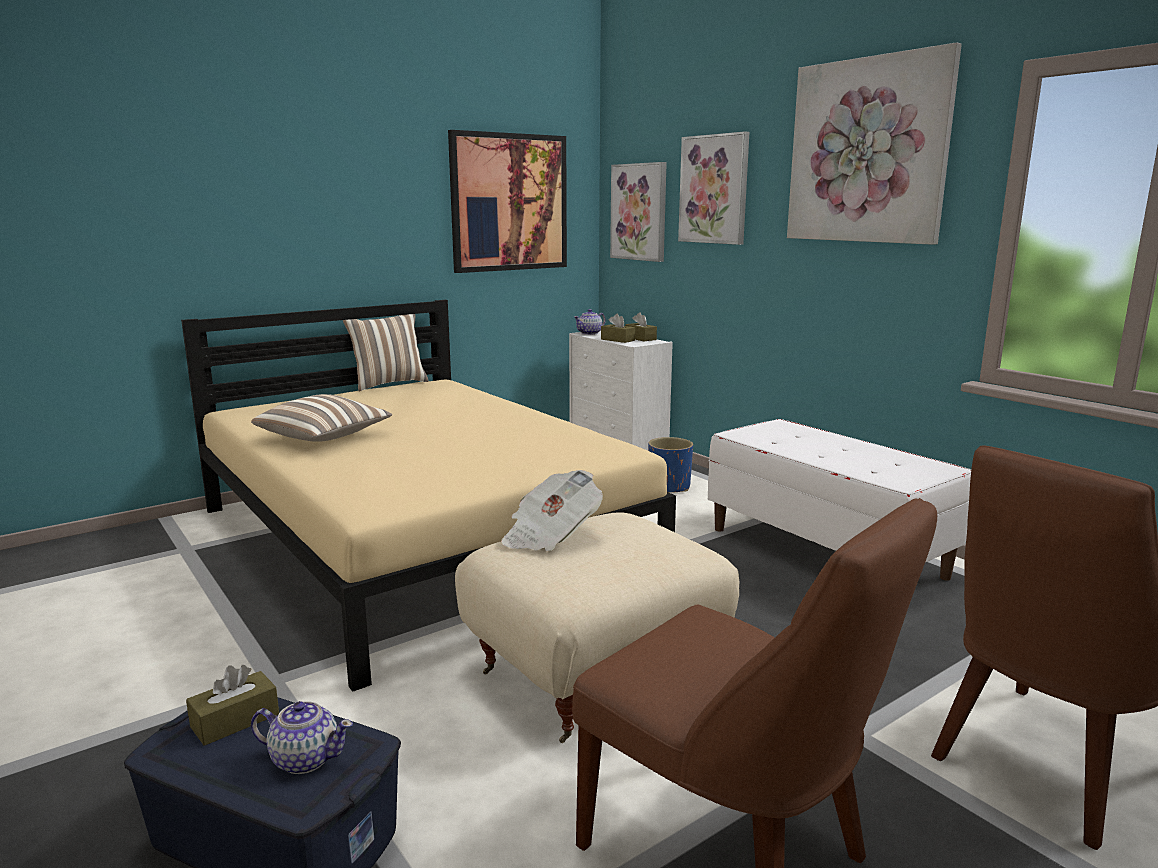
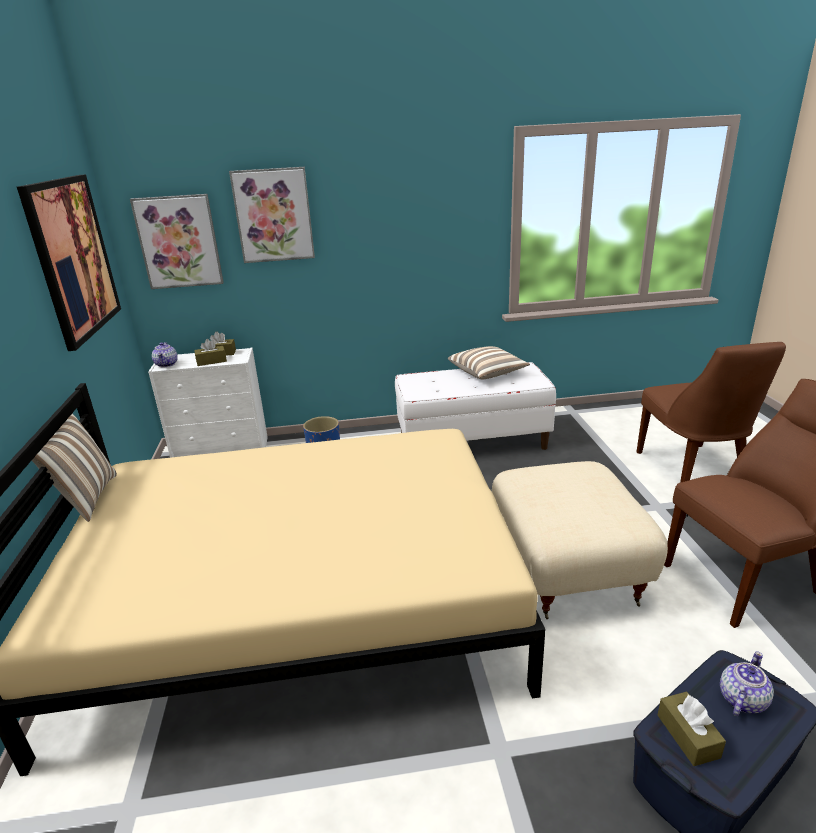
camera: 60 degrees left, 10 degrees up
pillow [251,394,392,442] -> pillow moved to [448,346,530,380]
newspaper [501,470,603,551] -> none
picture [787,42,962,245] -> none

